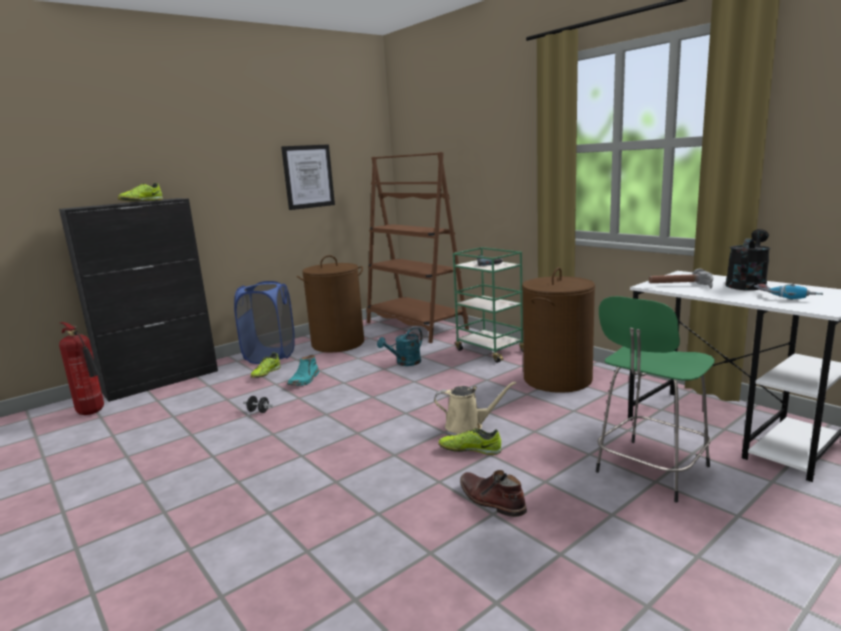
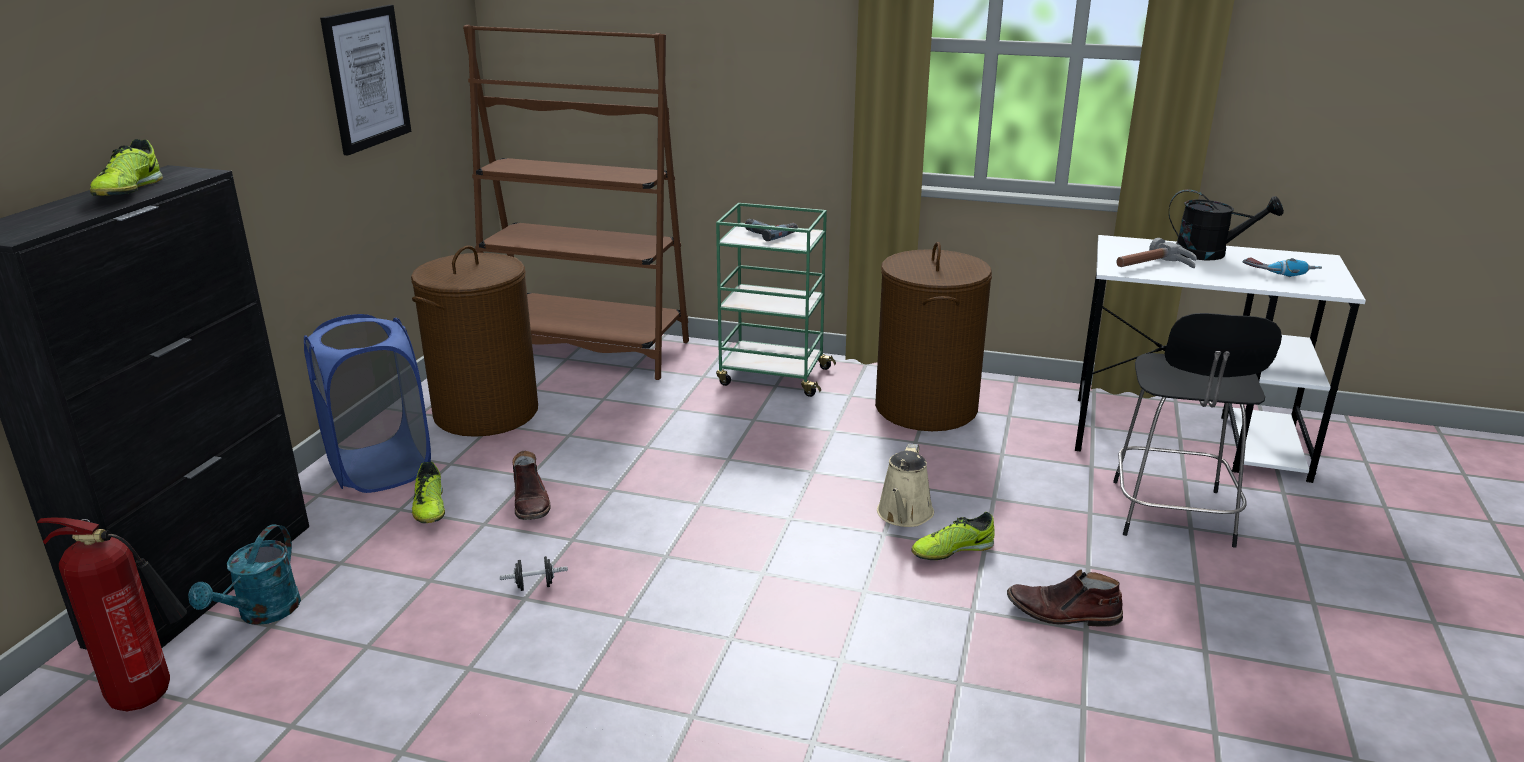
camera: 35 degrees left, 10 degrees up
turquoise boot [287,355,319,386] -> brown boot [512,451,550,520]
turquoise watering can [377,327,423,366] -> turquoise watering can moved to [188,524,301,625]
beige watering can [434,381,516,434] -> beige watering can turned 135 degrees clockwise [877,444,934,527]
green stool [596,296,715,503] -> black stool [1113,313,1282,548]
black watering can [725,229,771,290] -> black watering can turned 105 degrees clockwise [1169,189,1284,260]

